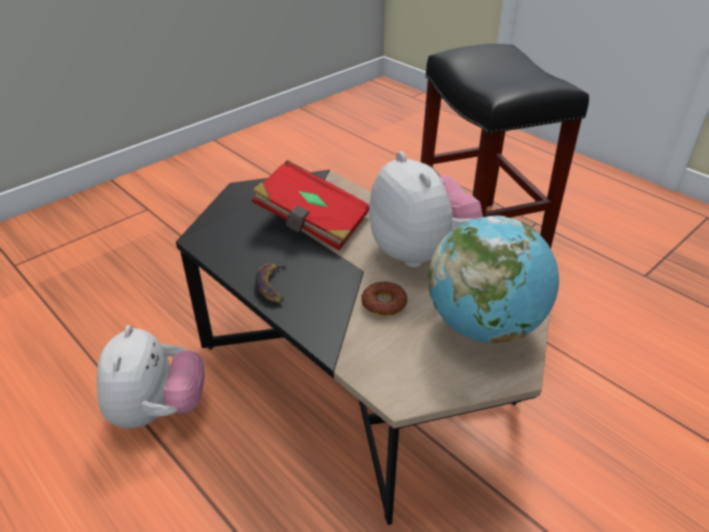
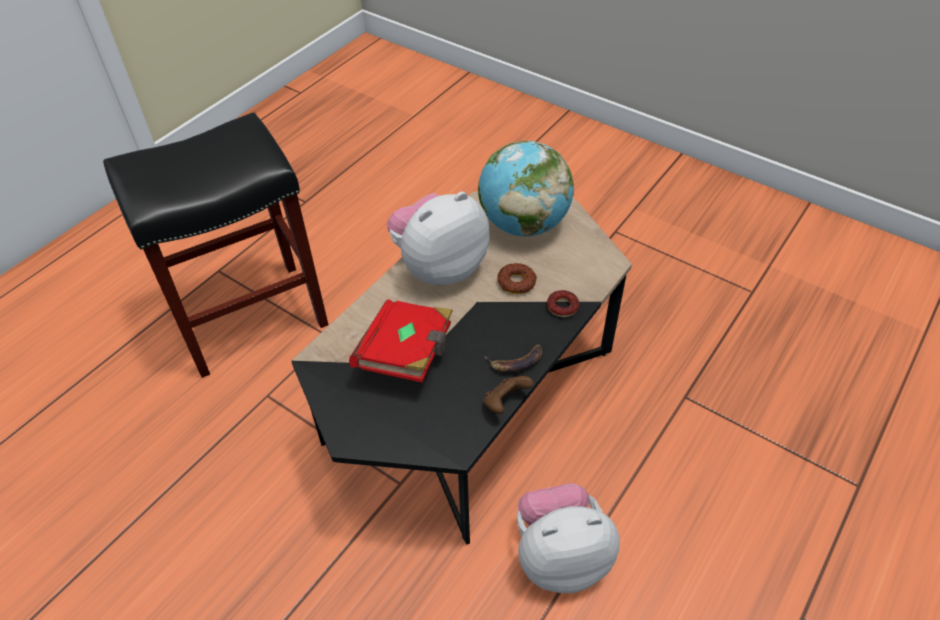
camera: 100 degrees left, 10 degrees up
none -> brown game controller [484,376,534,414]
none -> donut [547,290,579,317]

